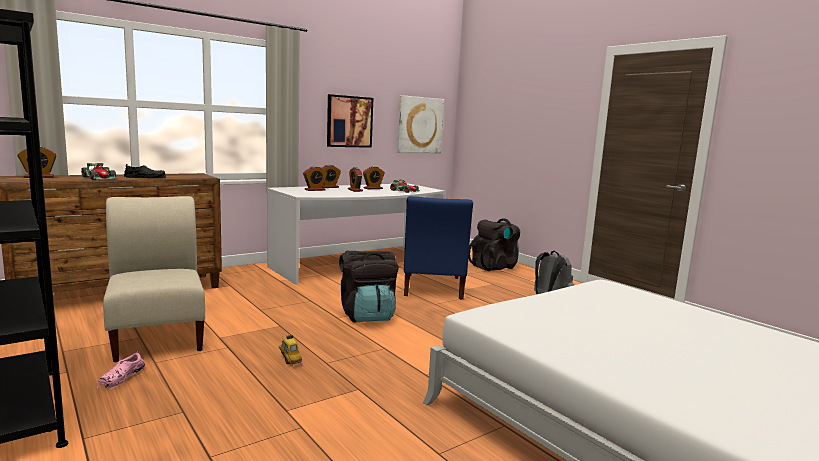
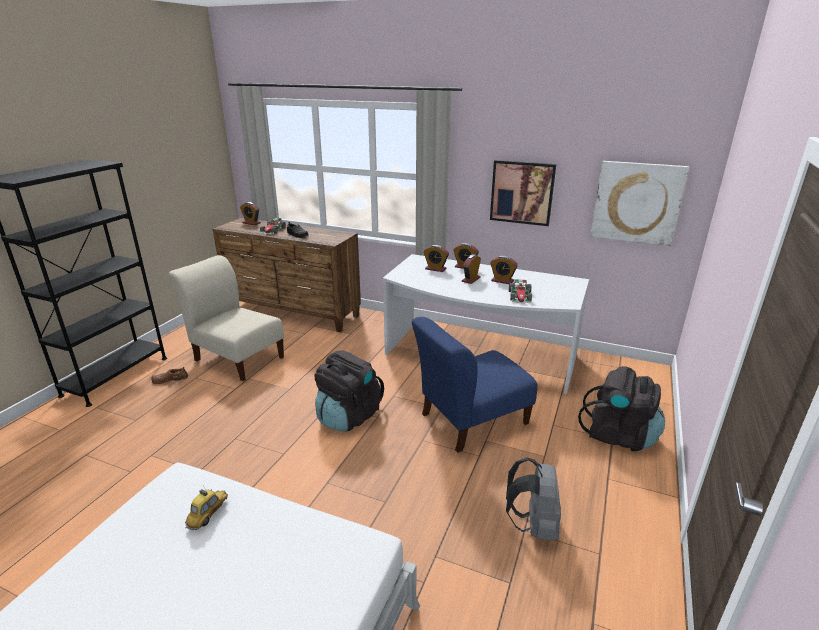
camera: 60 degrees right, 15 degrees up
pink shoe [97,351,145,389] -> brown shoe [151,367,188,384]
beige chair [103,196,205,362] -> beige chair turned 90 degrees counterclockwise [169,255,284,381]
toy car [279,335,302,366] -> toy car moved to [185,488,228,530]

